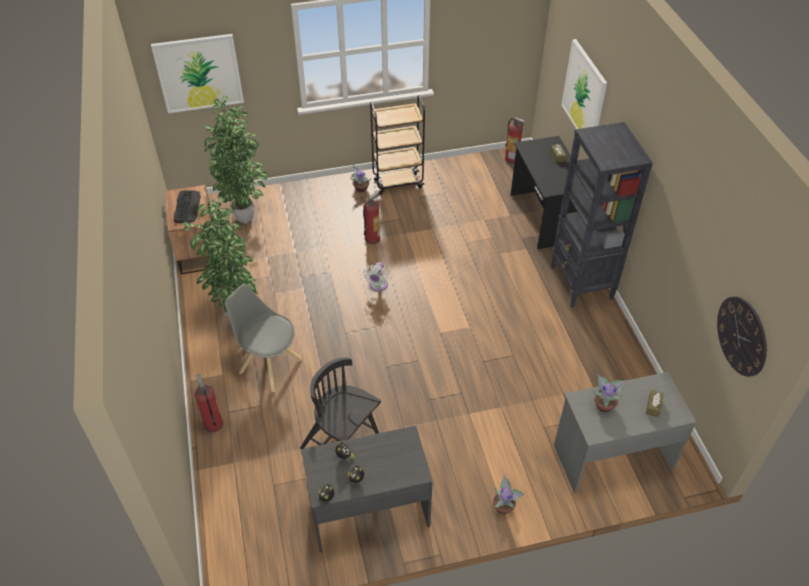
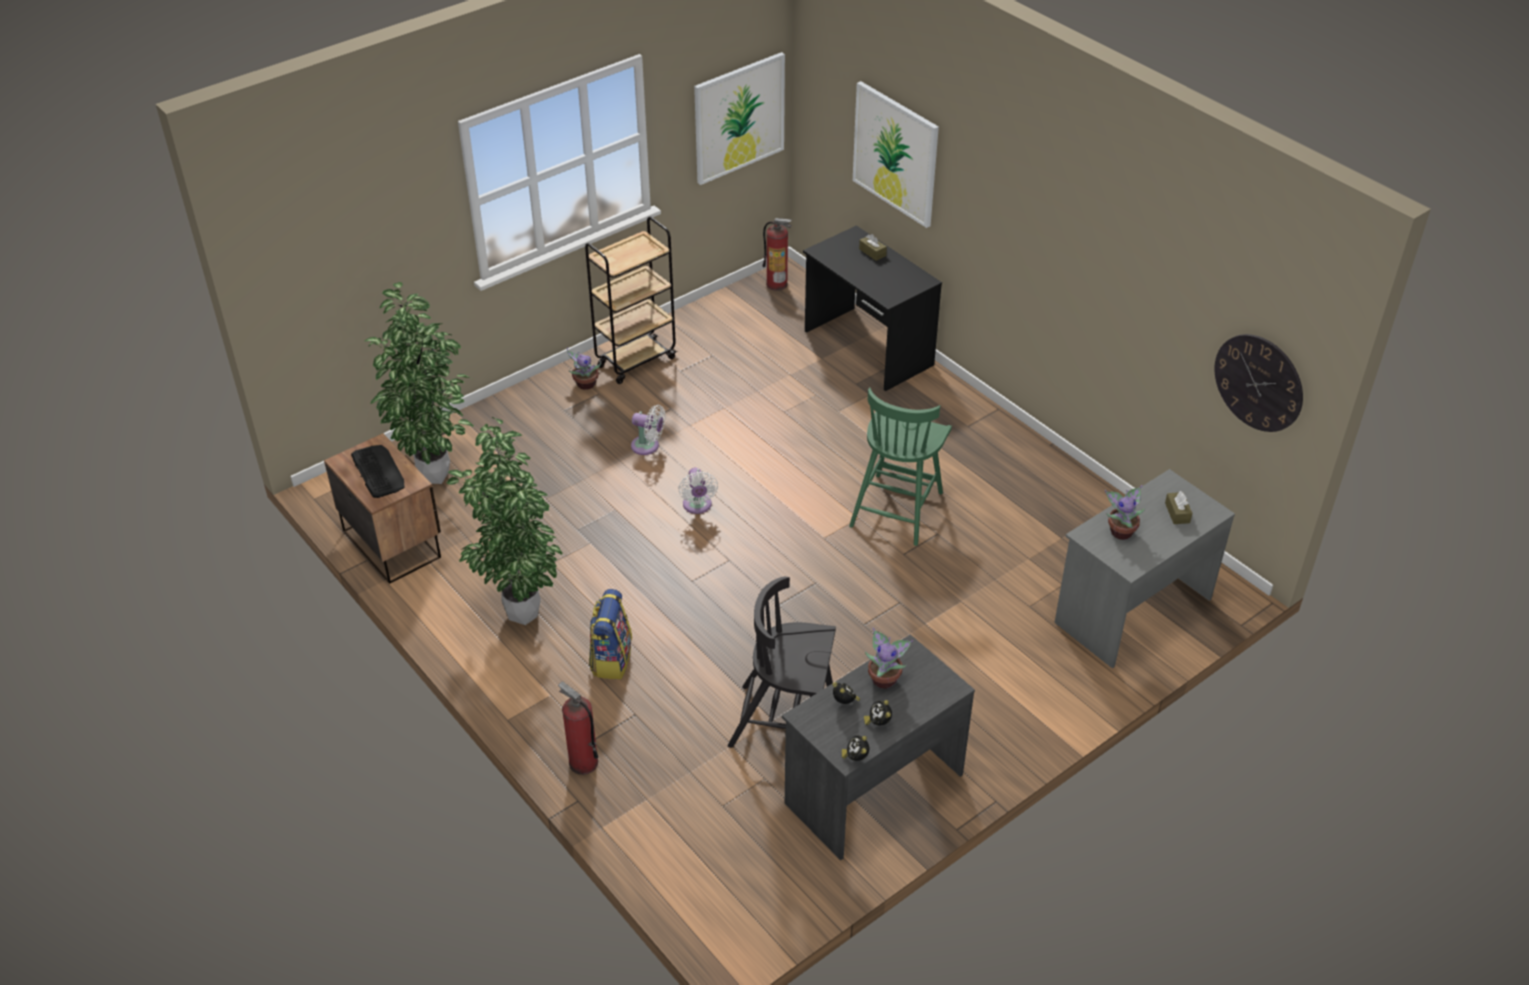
camera: 25 degrees left, 5 degrees down
picture [151,34,244,113] -> picture moved to [694,52,785,185]
grey chair [225,284,303,392] -> backpack [589,589,632,679]
fire extinguisher [363,190,380,244] -> white fan [631,405,666,455]
potted plant [493,475,524,514] -> potted plant moved to [865,628,913,689]
black bookcase [551,122,653,308] -> none
none -> green chair [849,388,952,546]

